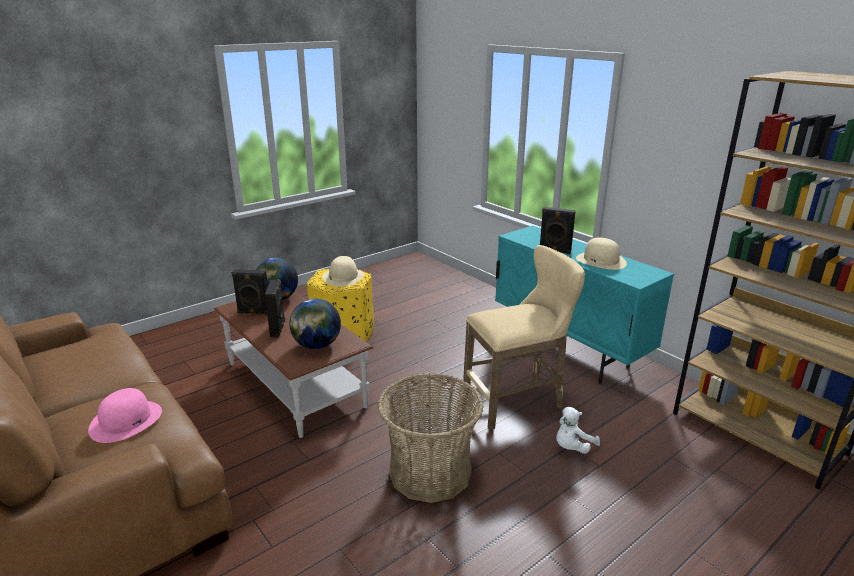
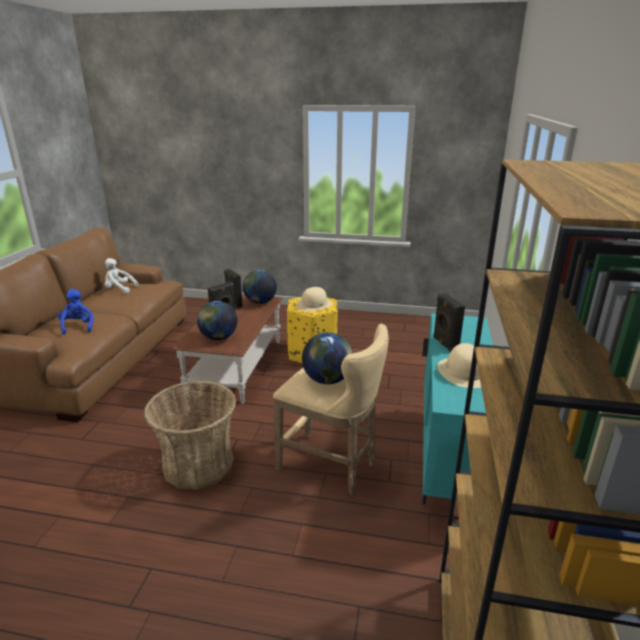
camera: 50 degrees right, 0 degrees up
pink hat [88,388,162,443] -> blue plush toy [57,289,94,335]
white plush toy [556,407,600,454] -> white plush toy moved to [105,258,139,293]
none -> globe [302,332,353,384]

